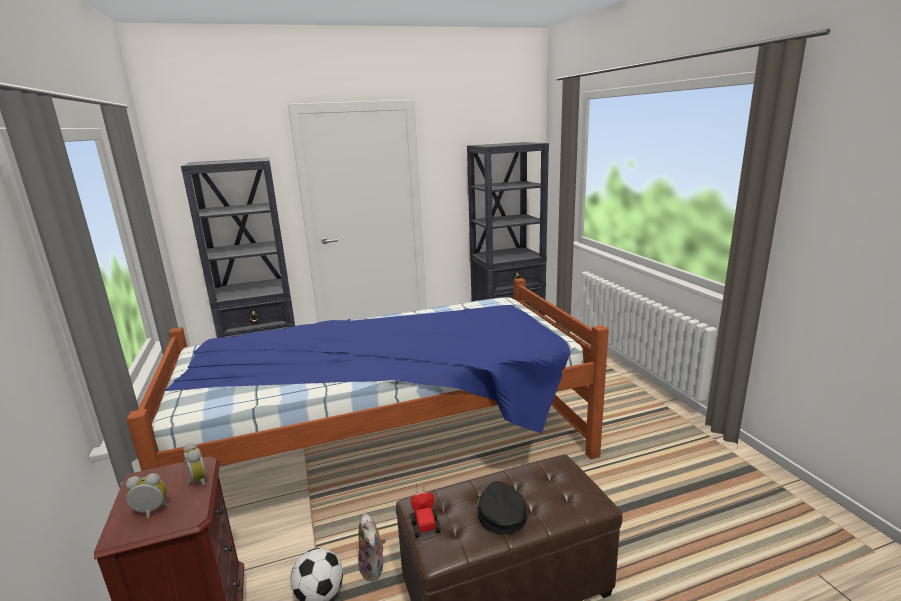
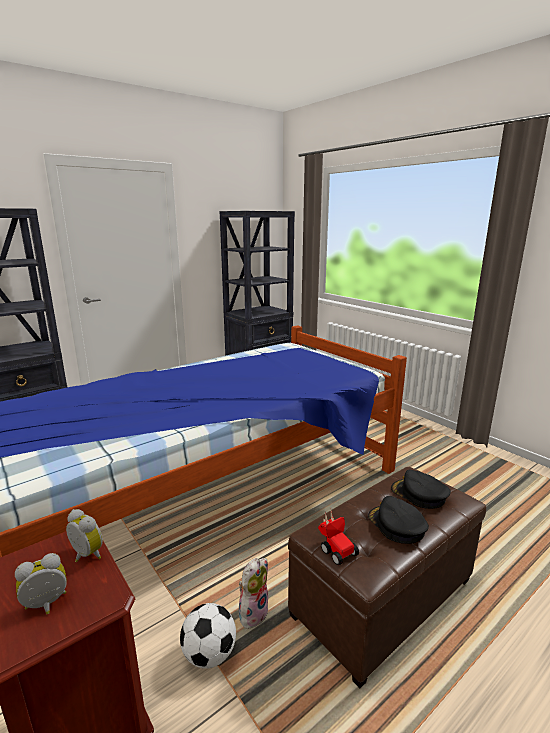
camera: 20 degrees left, 0 degrees up
plush toy [358,513,386,581] -> plush toy turned 105 degrees counterclockwise [239,558,268,629]
none -> black cap [391,470,451,509]

